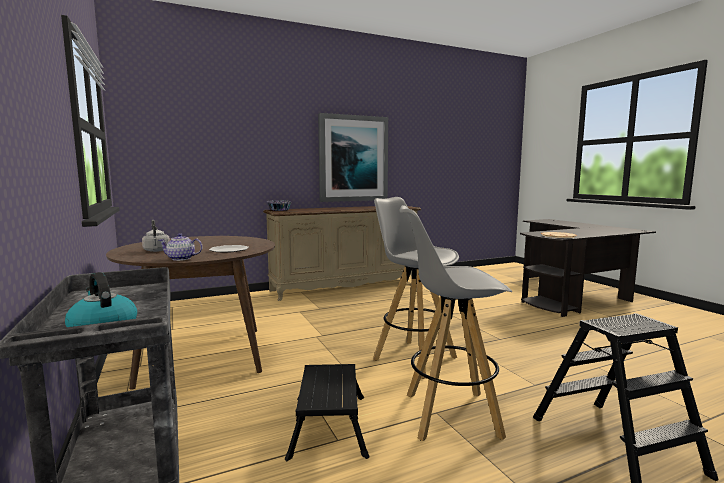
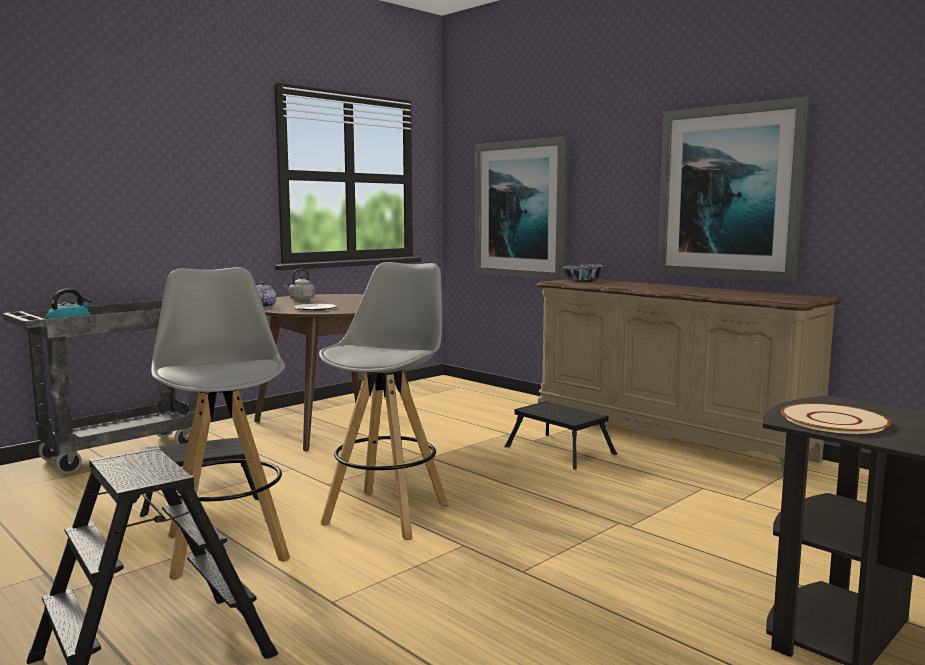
camera: 70 degrees right, 0 degrees up
none -> picture [475,137,571,280]
none -> black step ladder [504,401,618,469]

